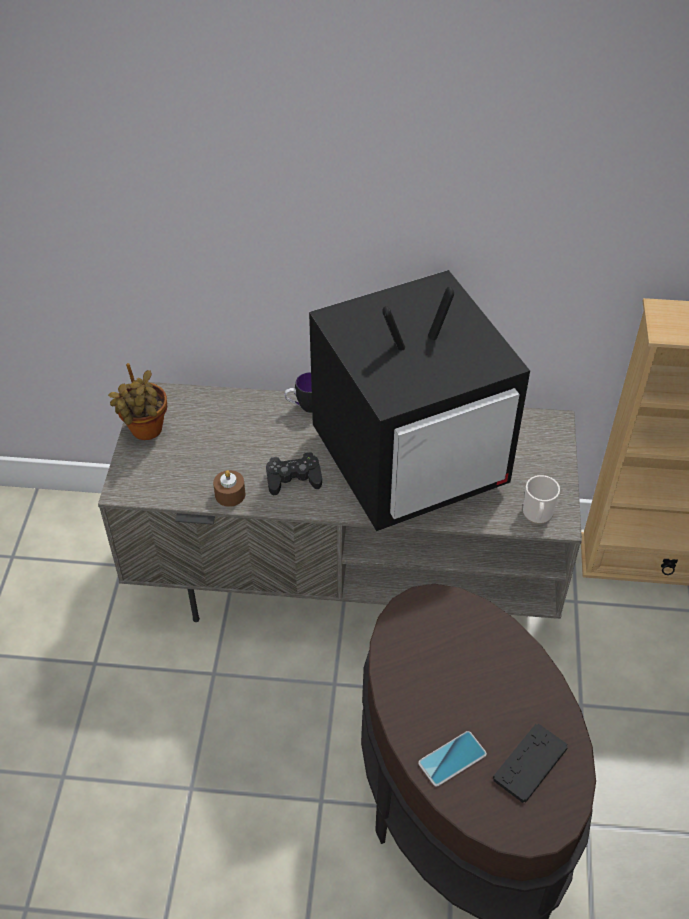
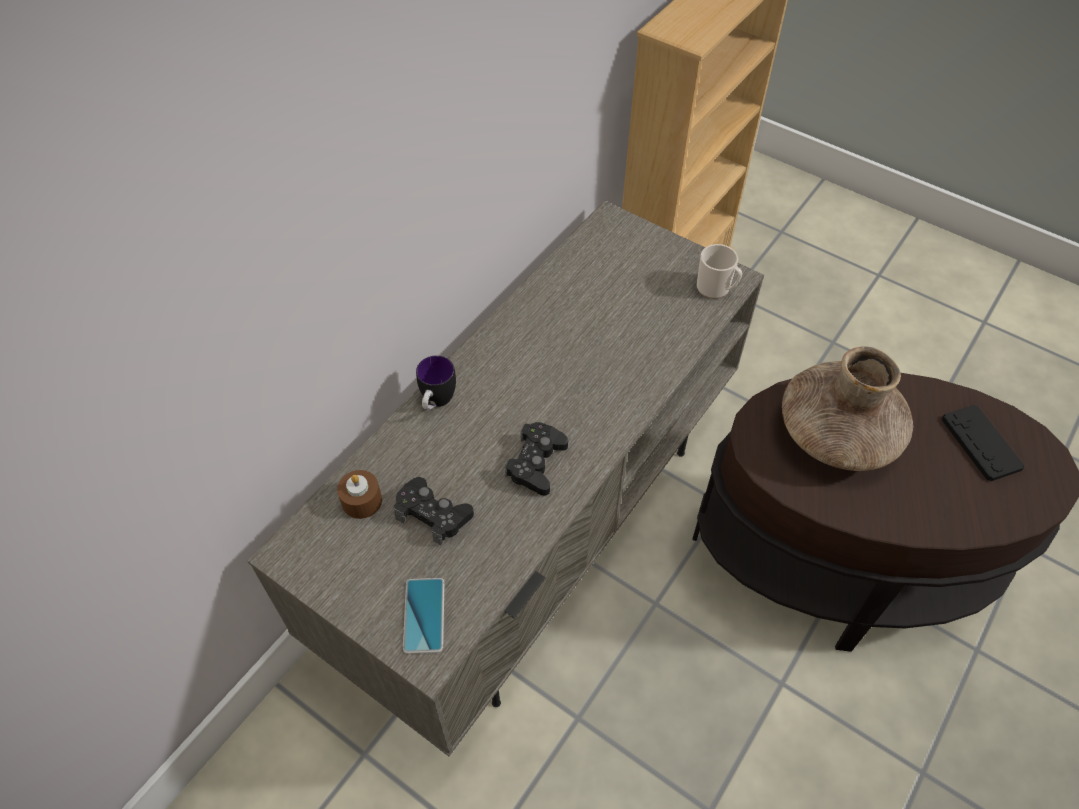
camera: 60 degrees left, 5 degrees up
potted plant [108,363,167,440] -> none
brown candle [213,470,245,507] -> brown candle moved to [337,470,382,519]
television [309,270,530,531] -> none
phone [418,731,487,786] -> phone moved to [403,578,444,654]
none -> black game controller [394,477,474,546]
none -> brown vase [782,346,913,471]

